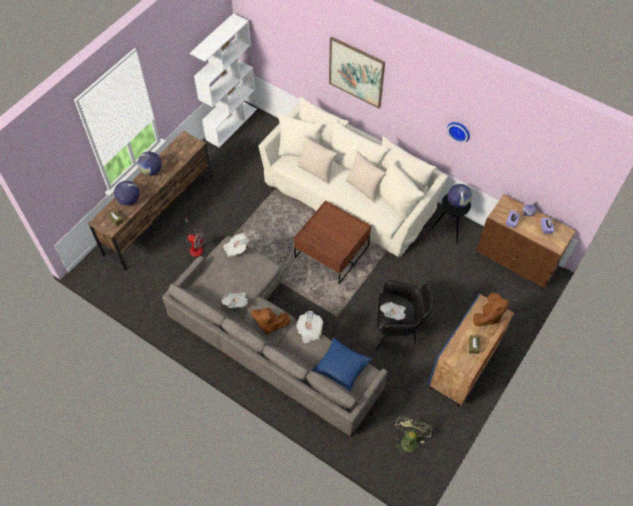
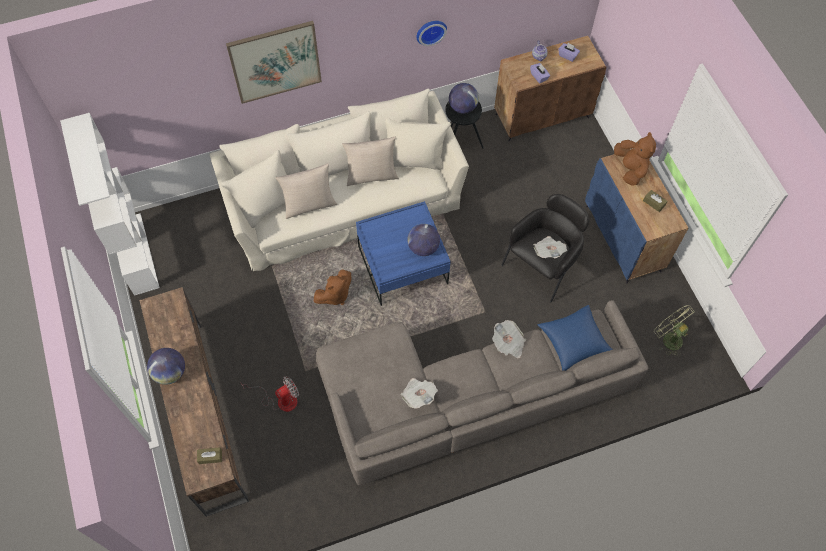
camera: 55 degrees left, 5 degrees up
globe [114,181,139,205] -> globe moved to [407,224,440,256]
newspaper [223,234,249,257] -> none
brown plush toy [251,307,291,334] -> brown plush toy moved to [314,269,352,305]
brown coffee table [294,200,371,284] -> blue coffee table [356,201,451,306]

